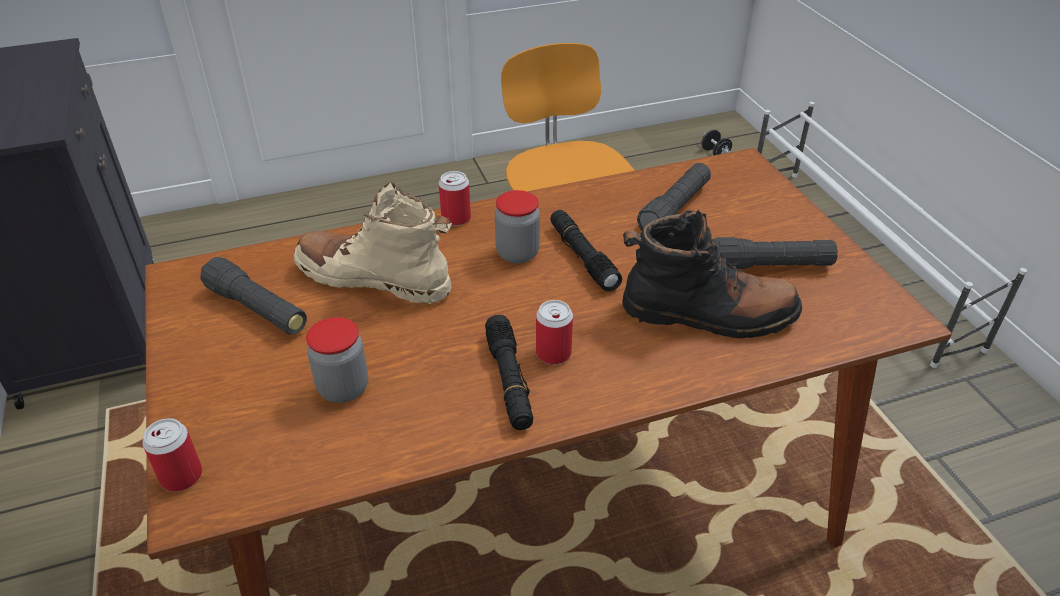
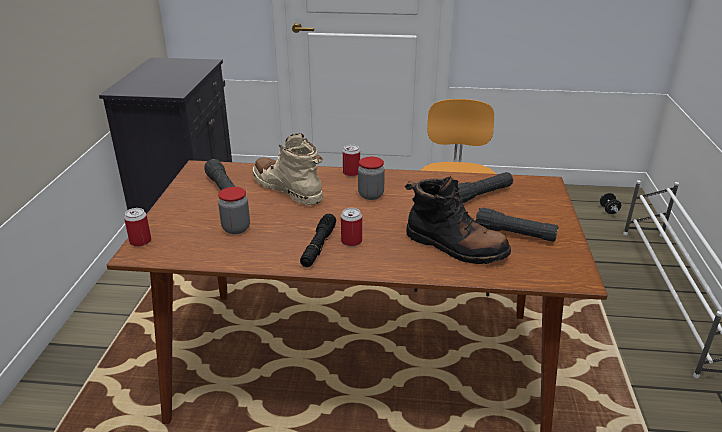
camera: 25 degrees right, 10 degrees down
black flashlight [550,210,622,292] -> none

